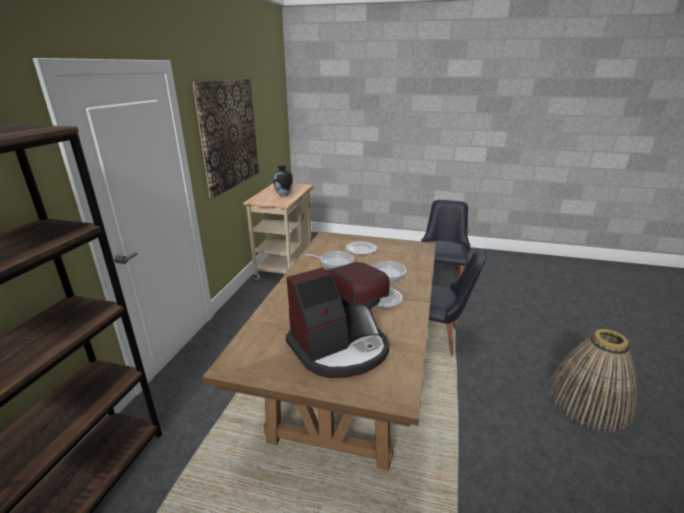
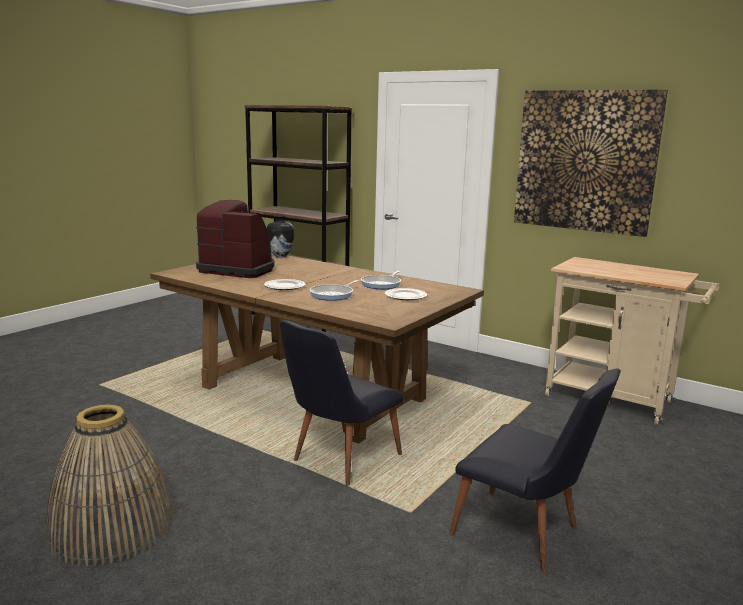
camera: 110 degrees right, 10 degrees down
vase [273,166,293,197] -> vase moved to [267,215,294,258]
coffee machine [286,262,390,378] -> coffee machine turned 120 degrees clockwise [196,200,275,278]

